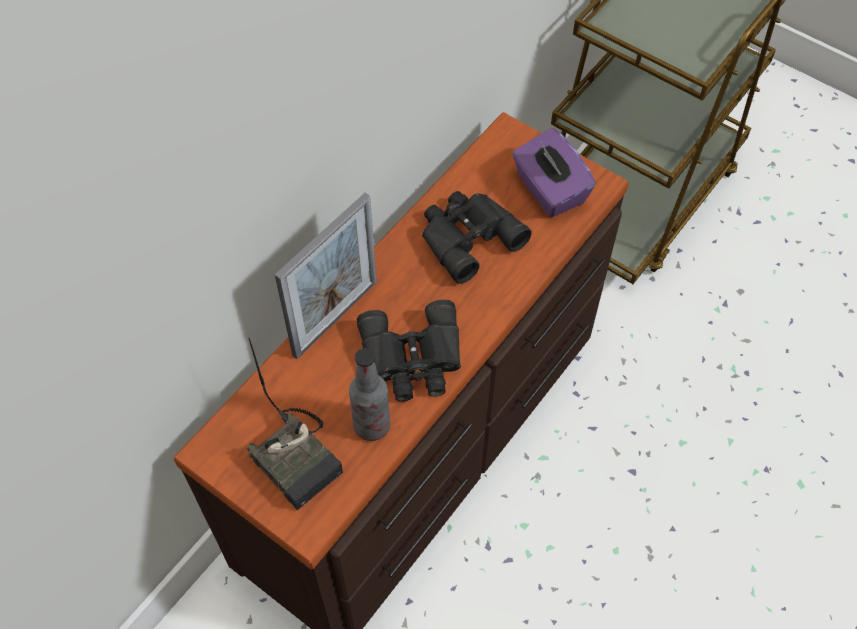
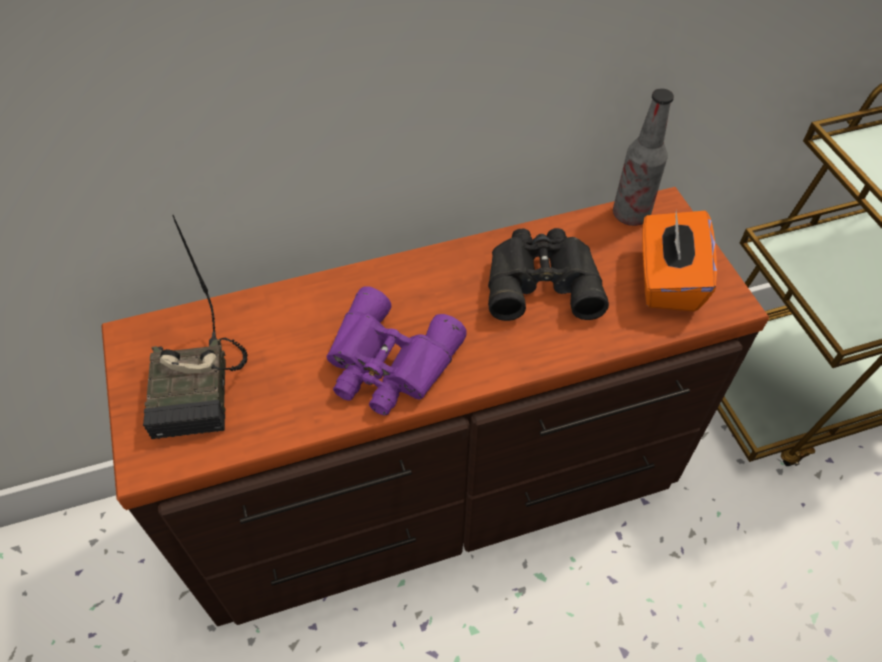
camera: 35 degrees right, 5 degrees down
picture frame [275,193,377,359] -> none
bottle [349,348,390,441] -> bottle moved to [613,88,674,226]
black binoculars [357,300,461,402] -> purple binoculars [327,286,467,415]
purple tissue box [512,128,596,217] -> orange tissue box [642,211,717,312]

